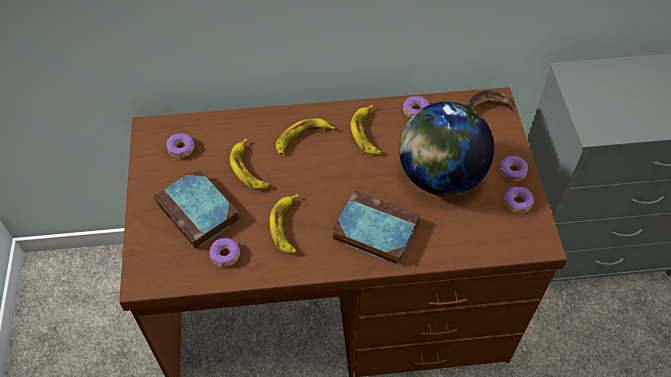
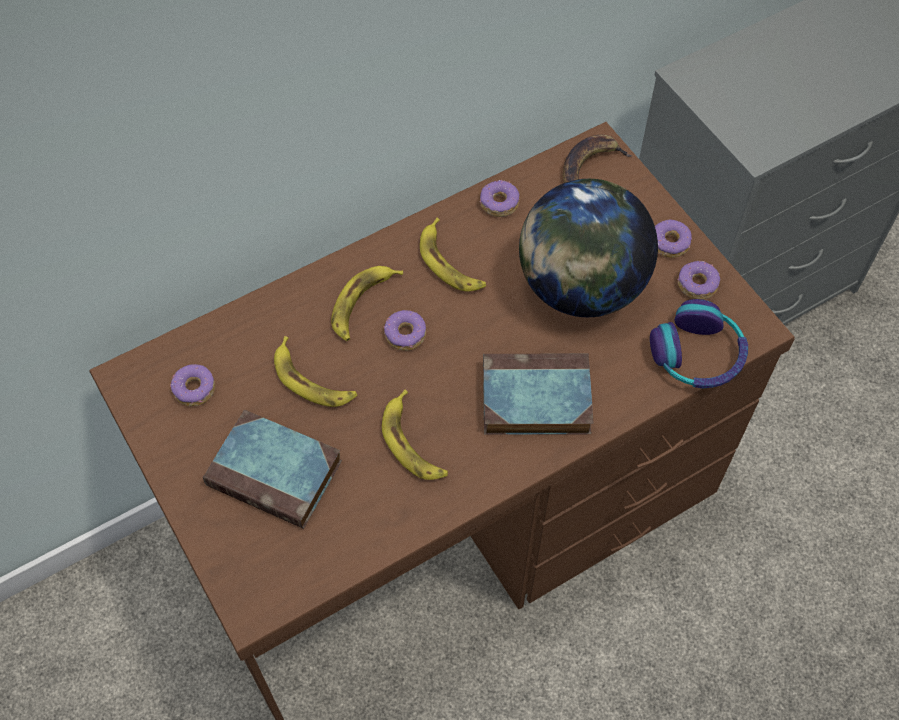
camera: 25 degrees left, 5 degrees up
donut [209,238,240,267] -> donut moved to [384,310,426,351]
none -> headphones [650,299,748,389]

